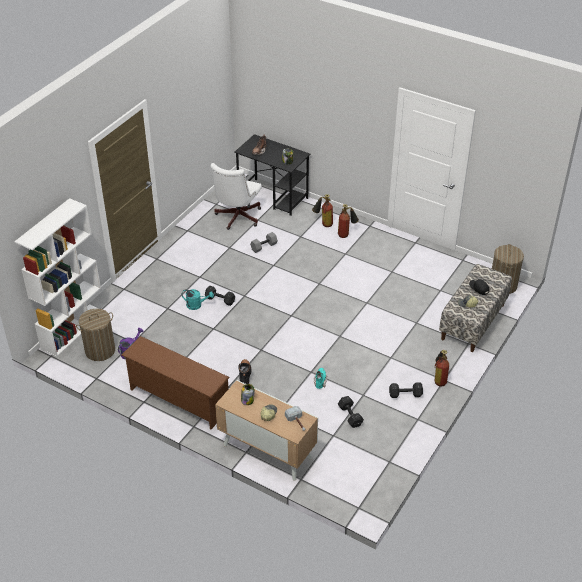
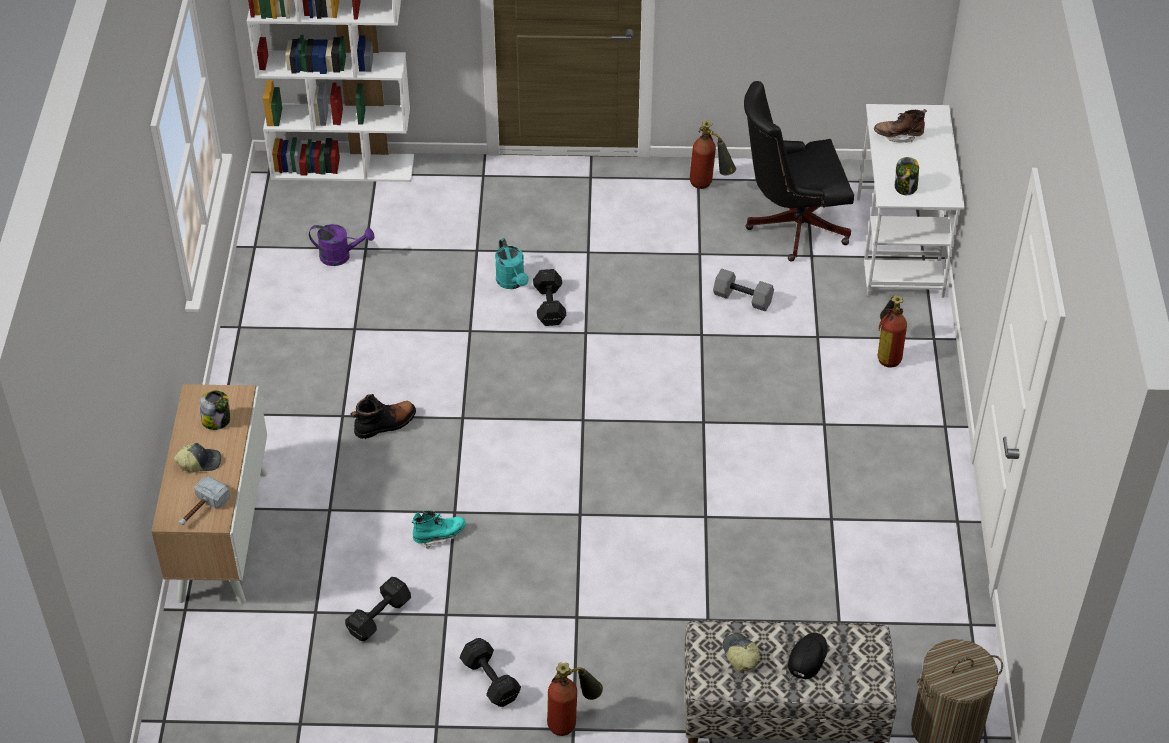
camera: 60 degrees right, 5 degrees up
laundry basket [76,309,115,361] -> none
brown shoe rack [121,336,230,430] -> none
white office chair [211,163,262,230] -> black office chair [744,81,854,262]
black desk [234,134,311,216] -> white desk [857,104,965,298]
fire extinguisher [338,204,359,238] -> fire extinguisher moved to [690,120,736,189]

